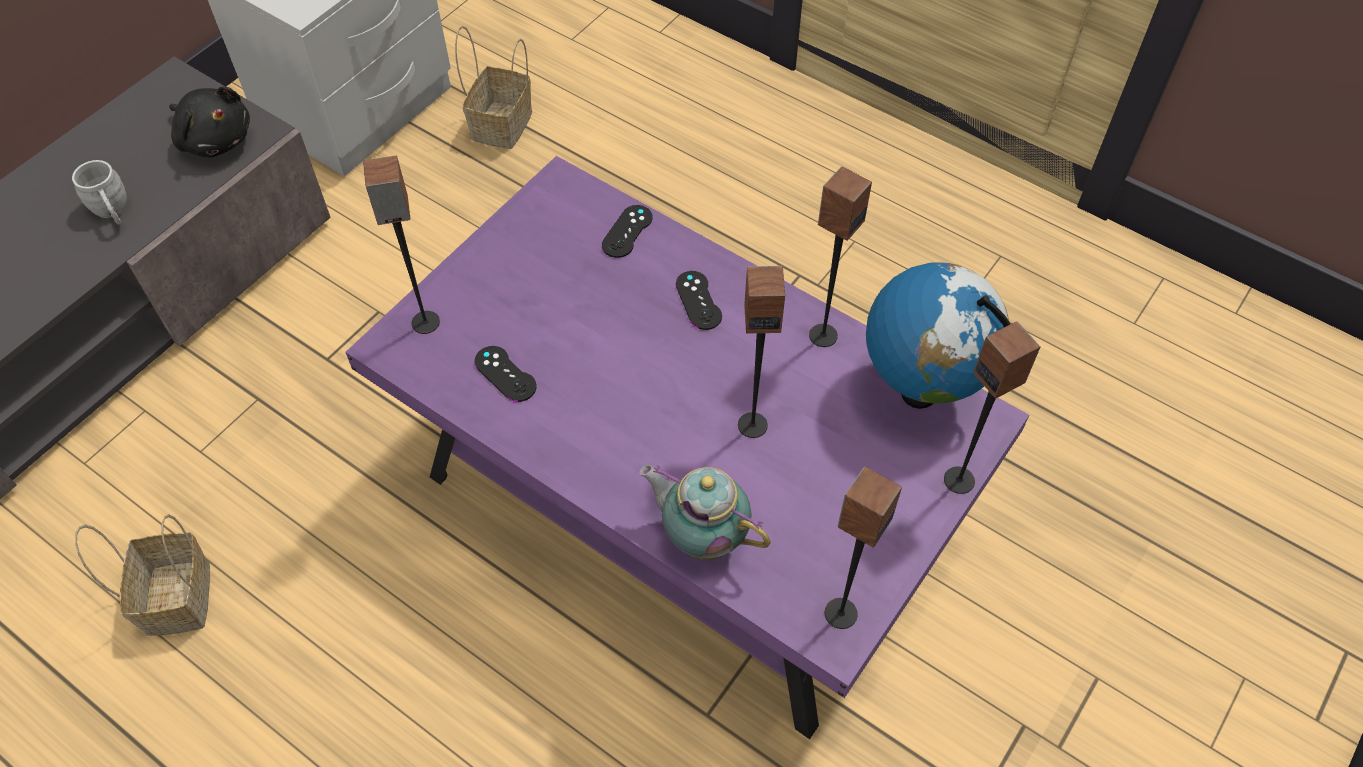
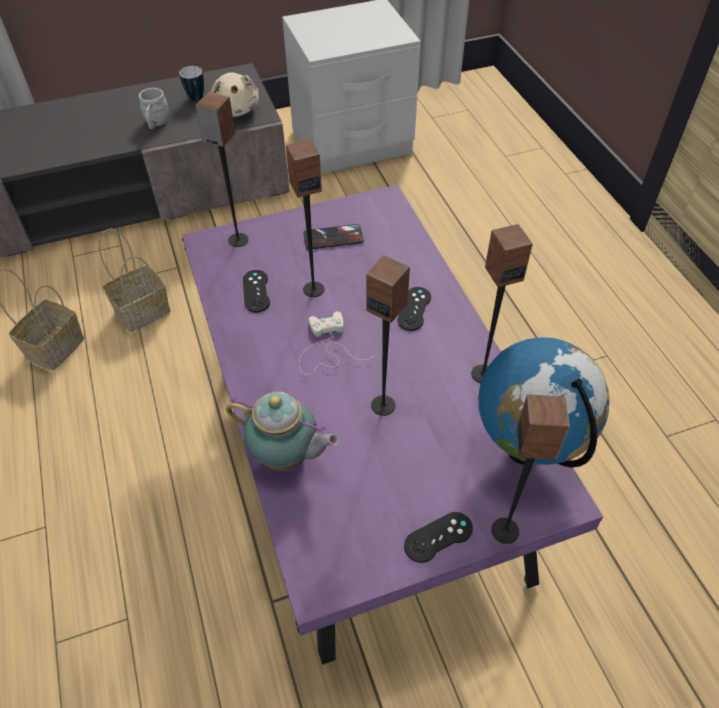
camera: 35 degrees right, 5 degrees down
black plush toy [169,86,250,157] -> beige plush toy [211,72,259,117]
basket [455,26,532,149] -> basket moved to [99,228,171,332]
black game controller [602,205,653,258] -> black game controller moved to [404,512,473,563]
teapot [639,464,770,560] -> teapot turned 135 degrees clockwise [226,391,340,471]
speaker [825,466,902,629] -> speaker moved to [286,139,324,297]
none -> mug [179,66,204,101]
none -> white game controller [299,311,378,375]
none -> phone [303,224,364,249]

